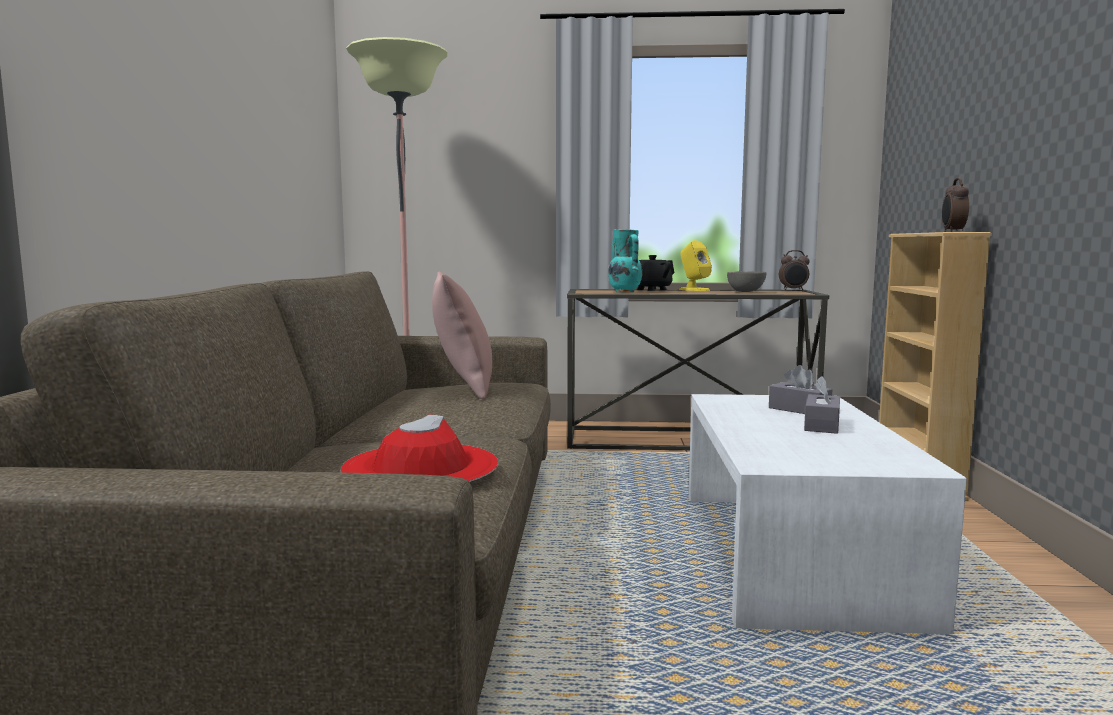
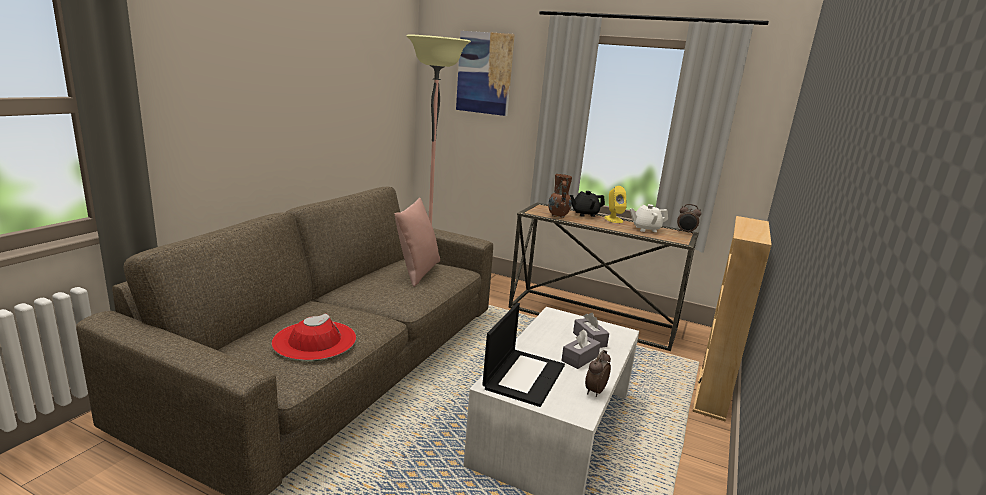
camera: 20 degrees right, 10 degrees up
turquoise vase [608,229,642,292] -> brown vase [548,174,572,218]
grey bowl [727,271,766,292] -> white teapot [630,204,668,232]
alarm clock [942,178,969,232] -> alarm clock moved to [585,350,611,397]
none -> picture [456,31,515,116]
none -> laptop [482,303,565,407]

